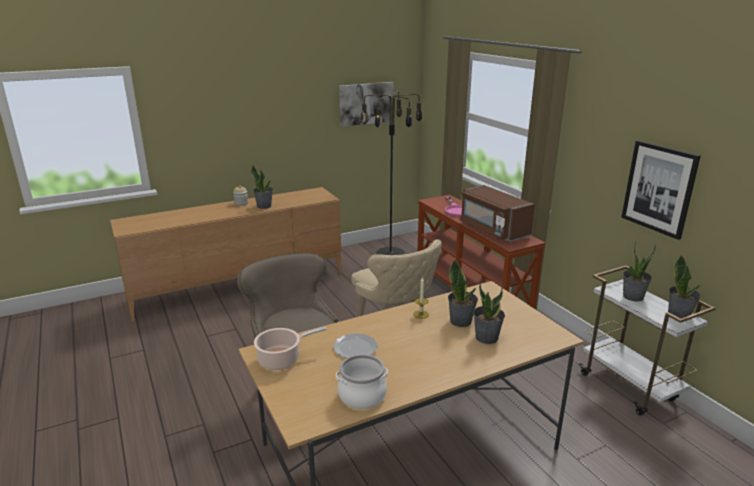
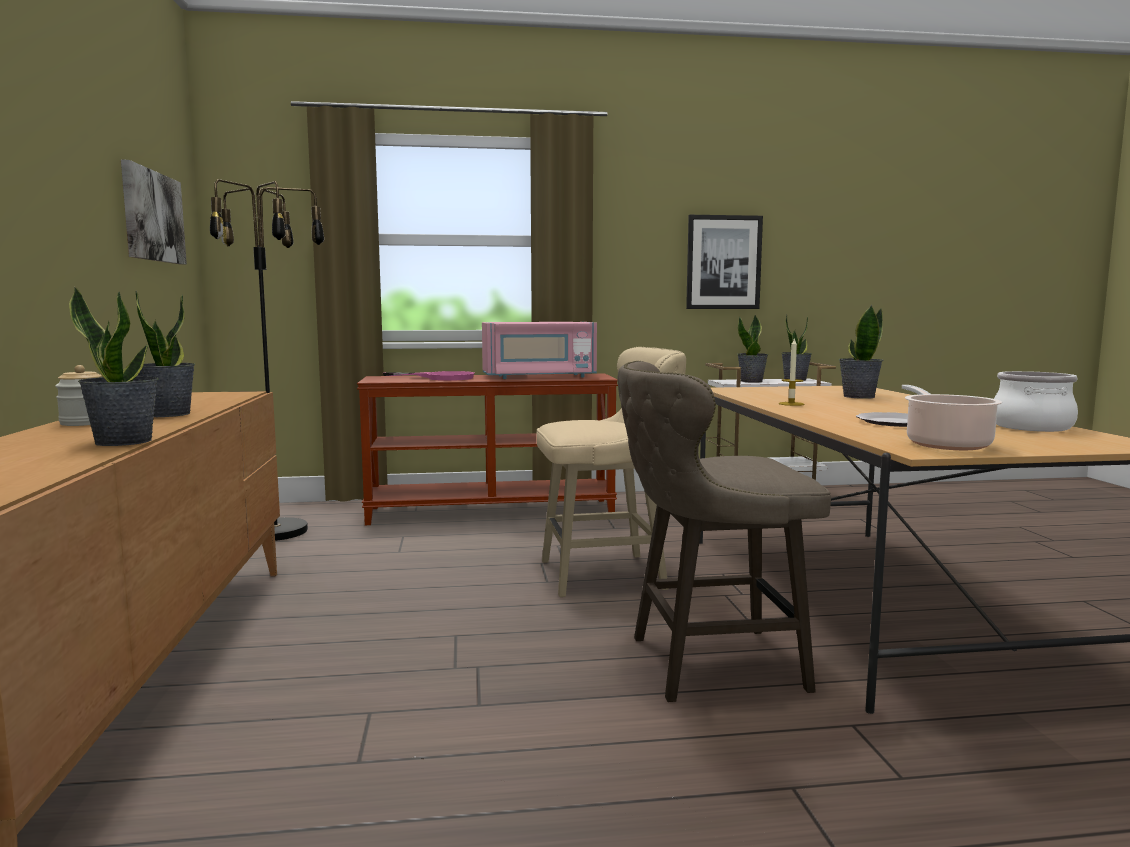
camera: 70 degrees left, 15 degrees down
potted plant [448,260,478,327] -> potted plant moved to [69,286,158,446]
brown microwave [460,185,535,242] -> pink microwave [482,322,597,379]

